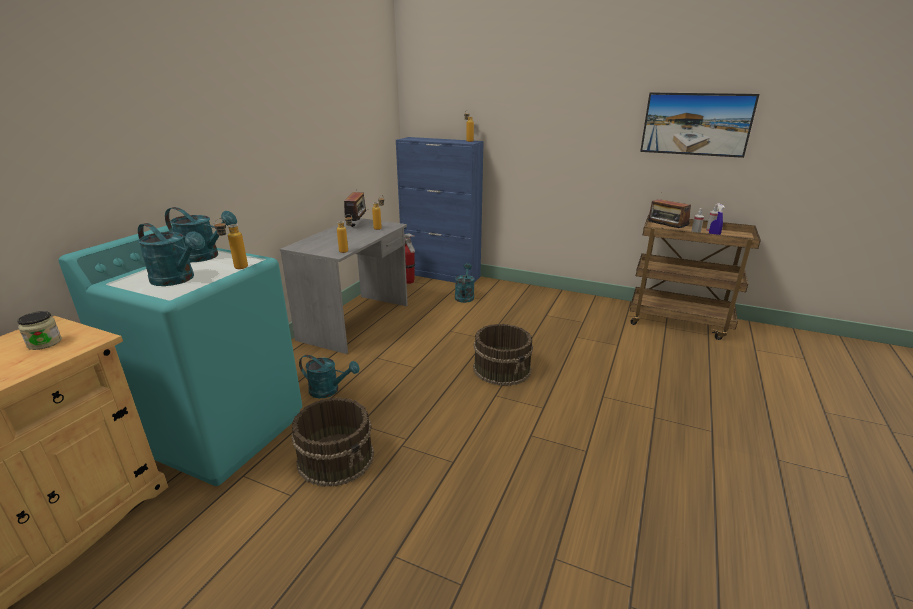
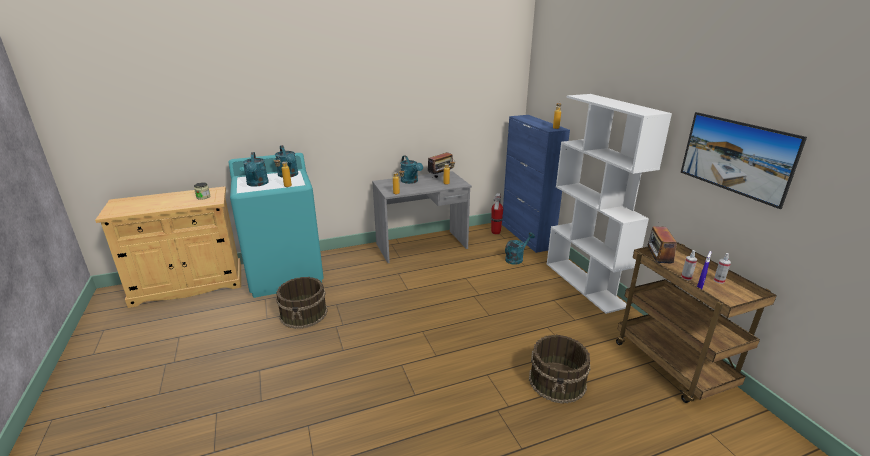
camera: 45 degrees right, 0 degrees up
turquoise watering can [299,355,360,398] -> turquoise watering can moved to [400,155,423,184]
brown bucket [473,324,533,386] -> brown bucket moved to [529,335,590,404]
none -> white bookcase [547,94,672,314]

